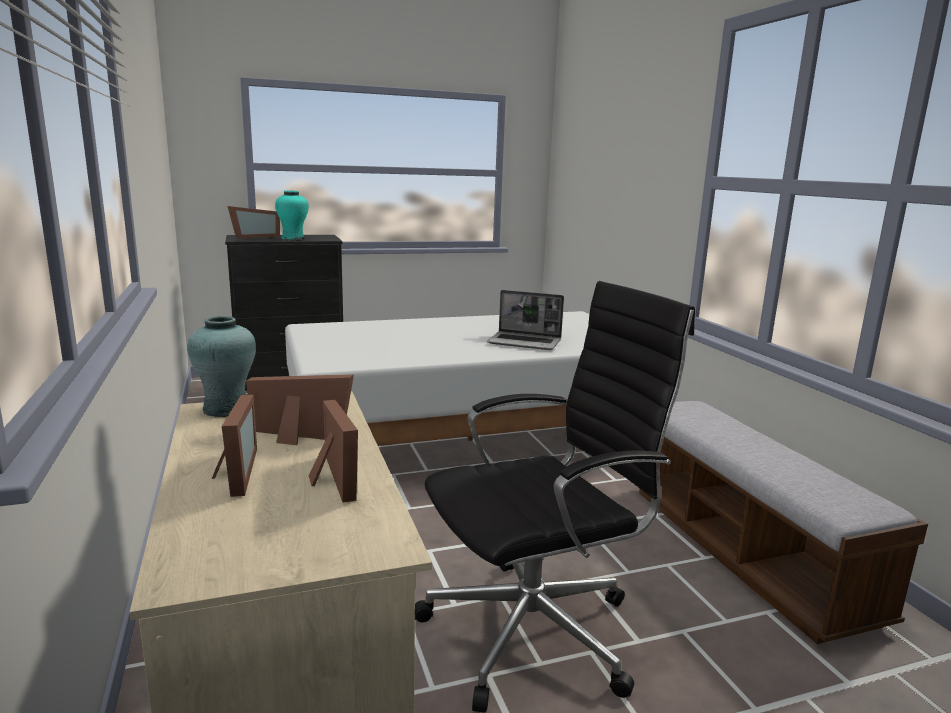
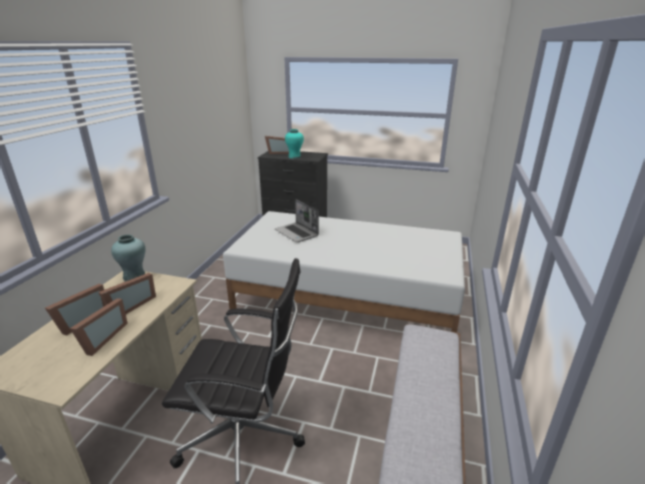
camera: 35 degrees right, 10 degrees up
picture frame [246,374,354,445] -> picture frame turned 75 degrees clockwise [98,273,156,314]
laptop [487,290,564,350] -> laptop moved to [275,200,319,242]

